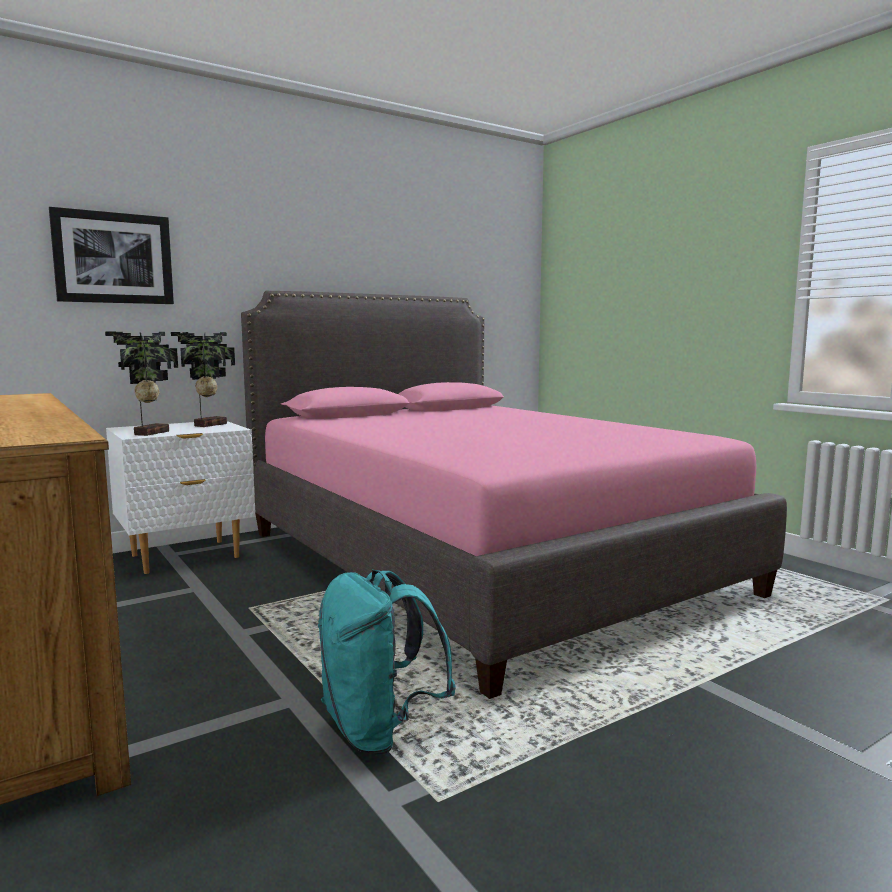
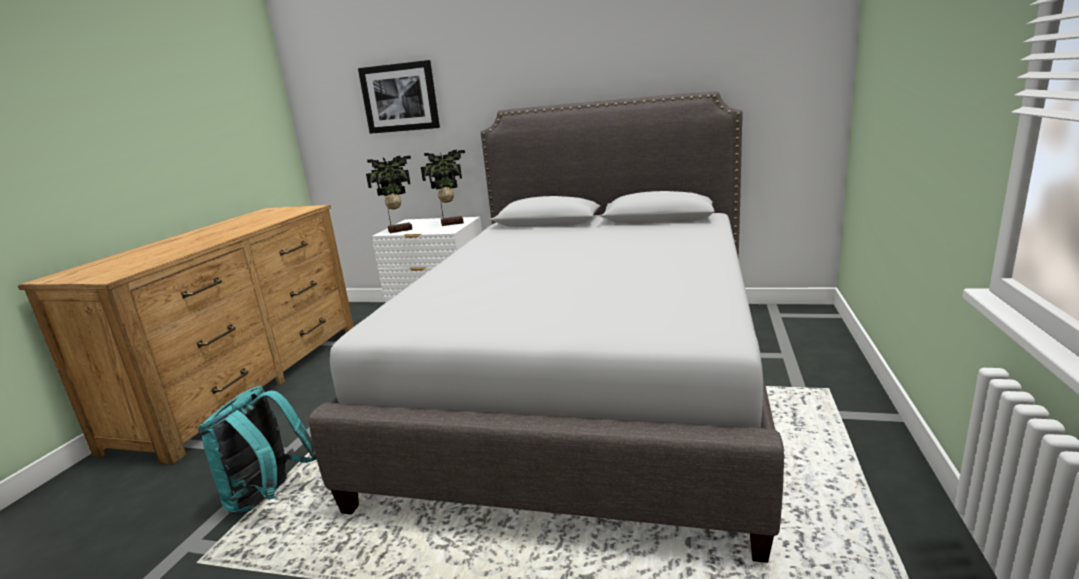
camera: 50 degrees right, 10 degrees up
pink bed [241,291,787,699] -> grey bed [309,91,784,563]

